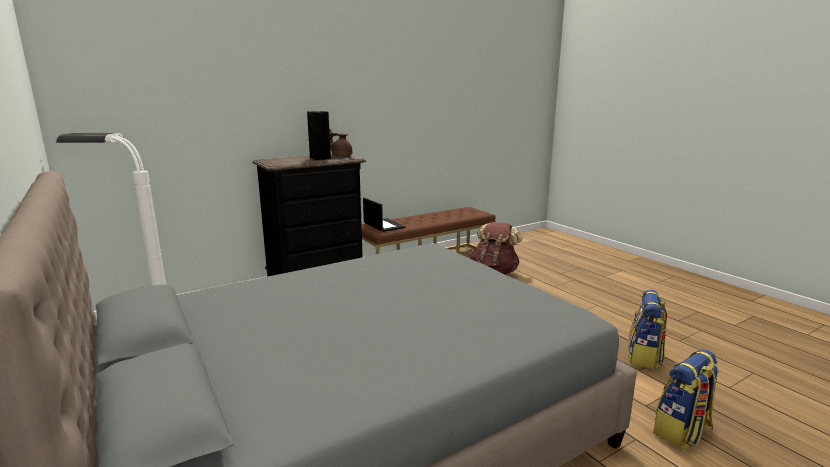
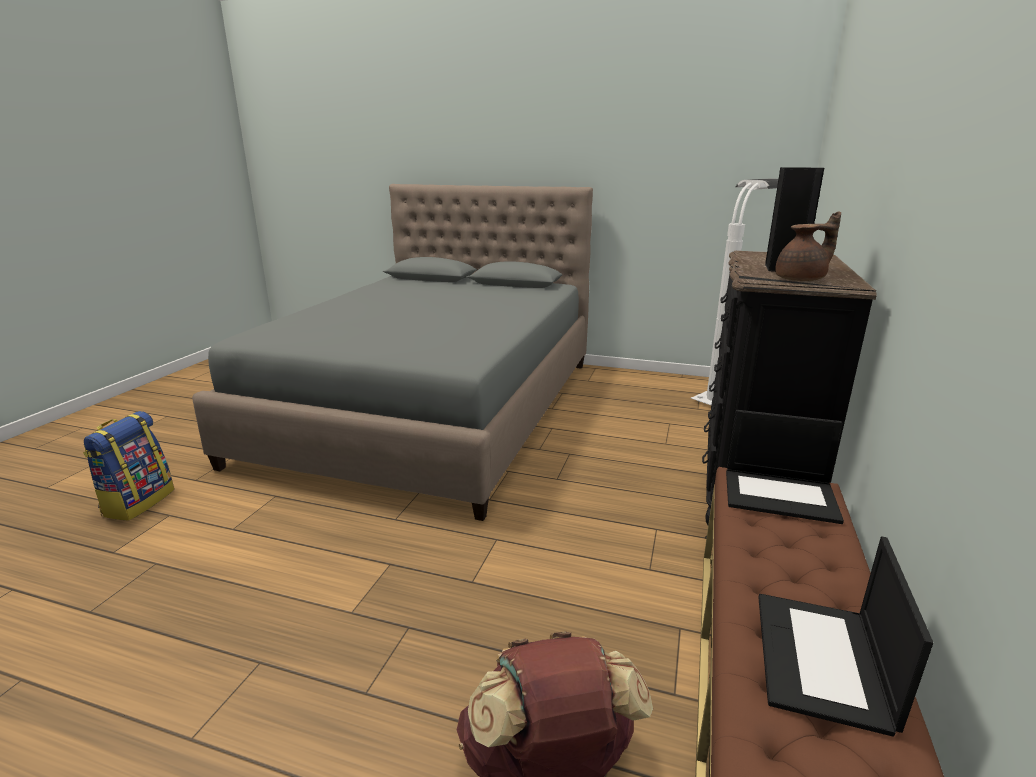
camera: 140 degrees right, 5 degrees up
backpack [628,290,667,369] -> none
none -> laptop [758,536,933,737]

